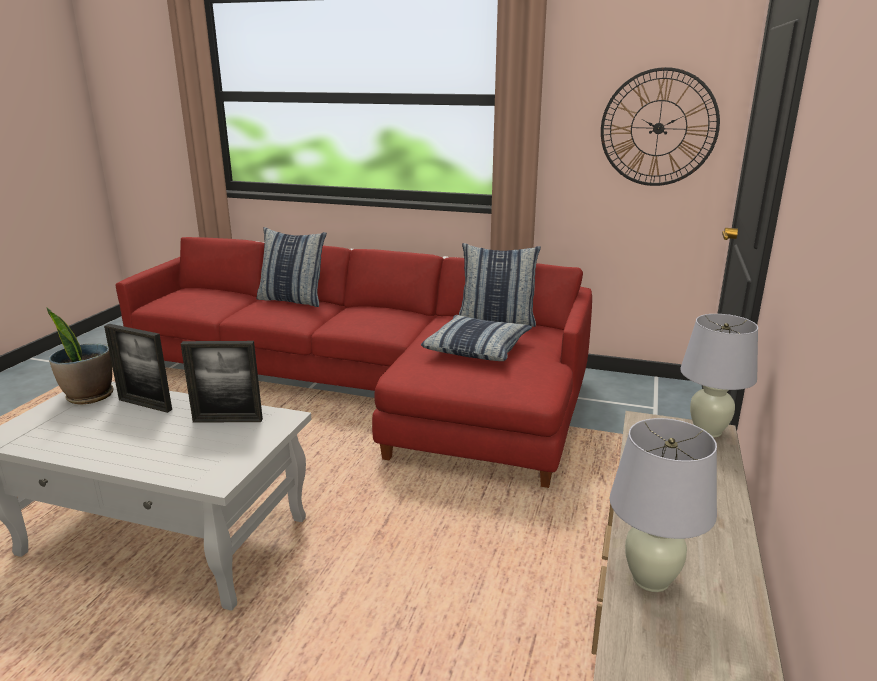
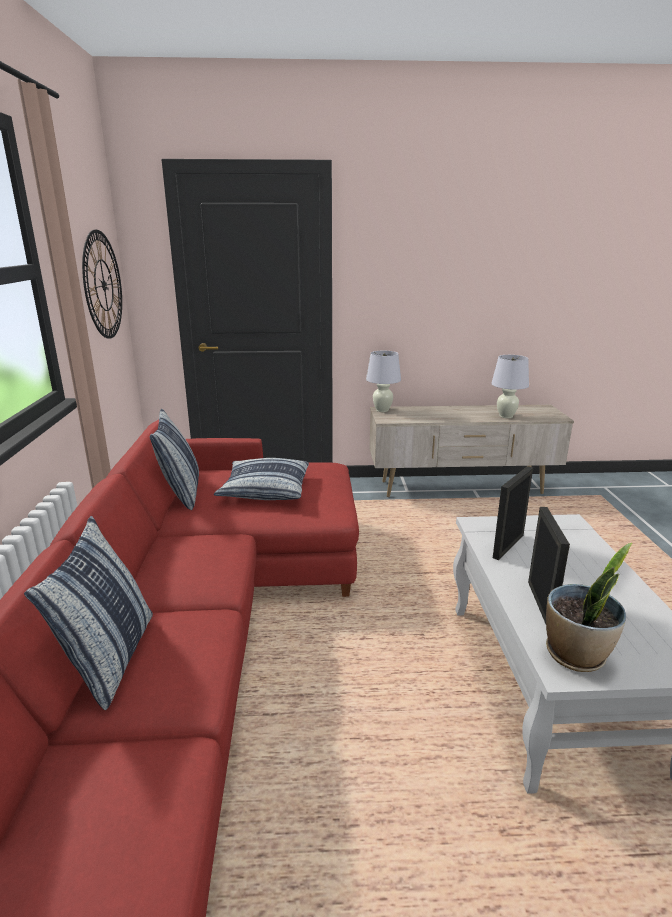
camera: 110 degrees left, 0 degrees up
picture frame [181,341,263,423] -> picture frame turned 120 degrees counterclockwise [493,466,533,560]

